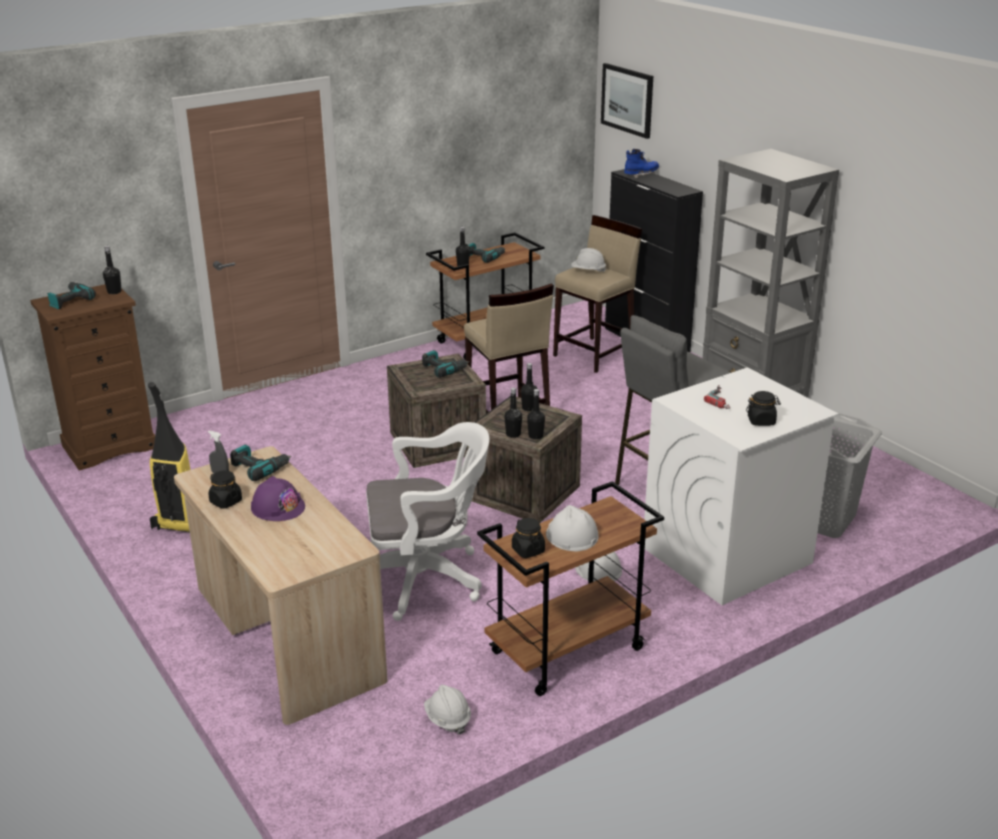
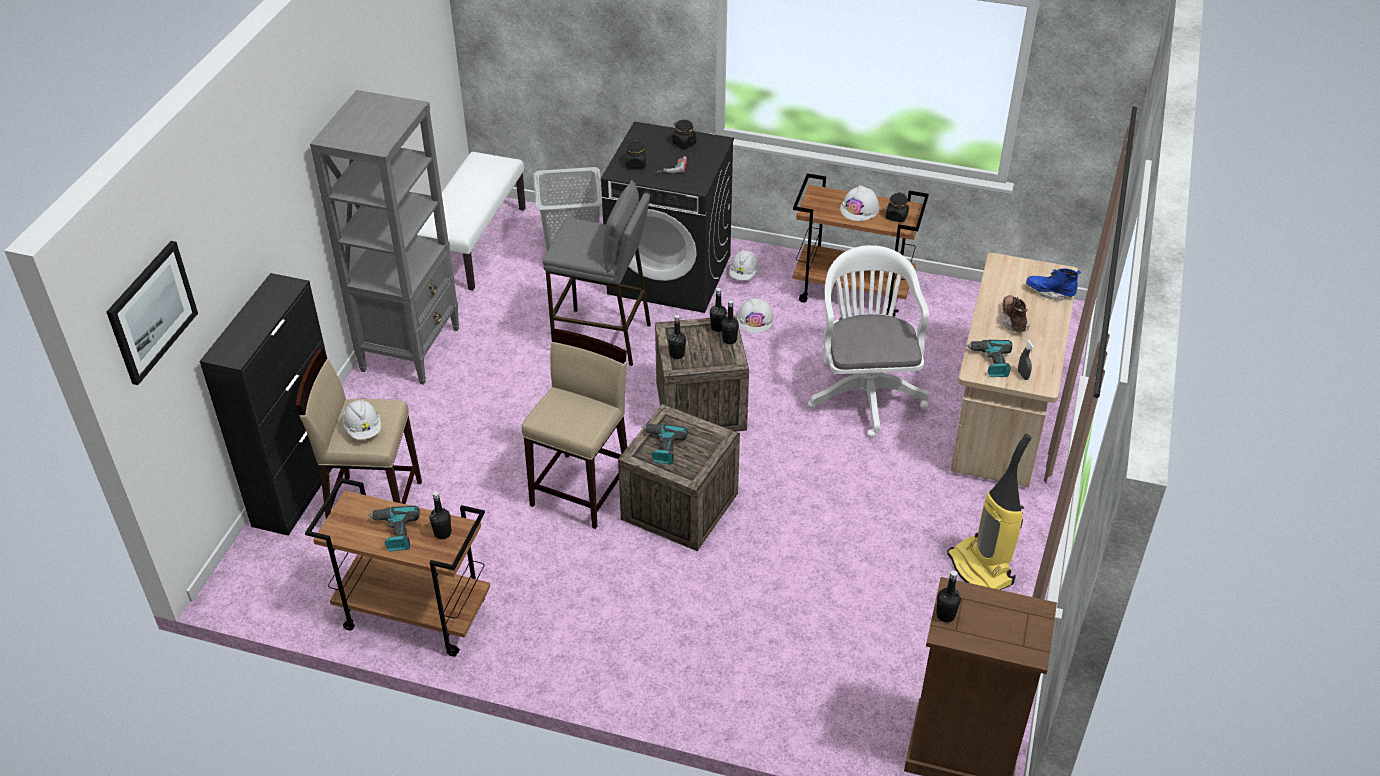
camera: 130 degrees left, 15 degrees up
power drill [47,282,96,309] -> none
black jar [208,470,242,509] -> black jar moved to [626,139,646,169]
purple hard hat [251,476,305,521] -> brown boot [1001,295,1030,333]
white office chair [366,422,490,621] -> white office chair turned 45 degrees clockwise [808,245,929,438]
white hard hat [424,685,471,735] -> white hard hat moved to [729,250,759,280]
blue boot [624,149,659,179] -> blue boot moved to [1026,269,1081,301]
white washing machine [644,367,839,605] -> black washing machine [601,121,734,313]
none -> white bench [417,152,526,291]

